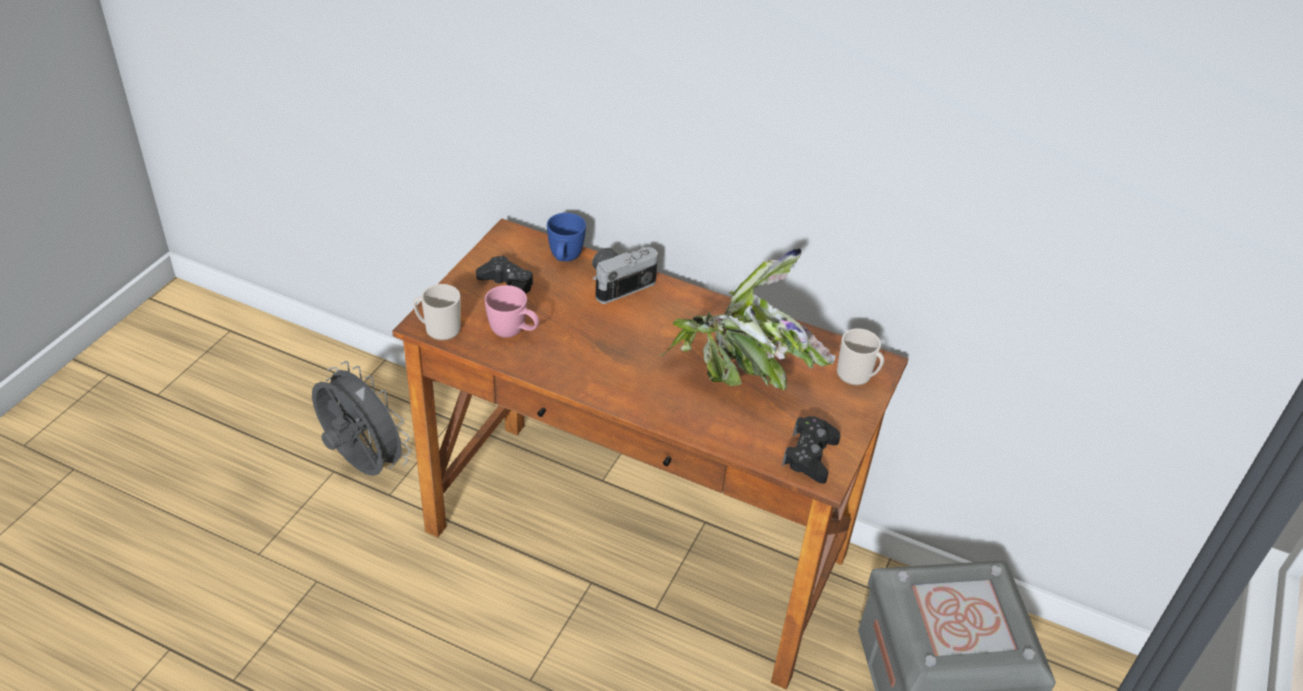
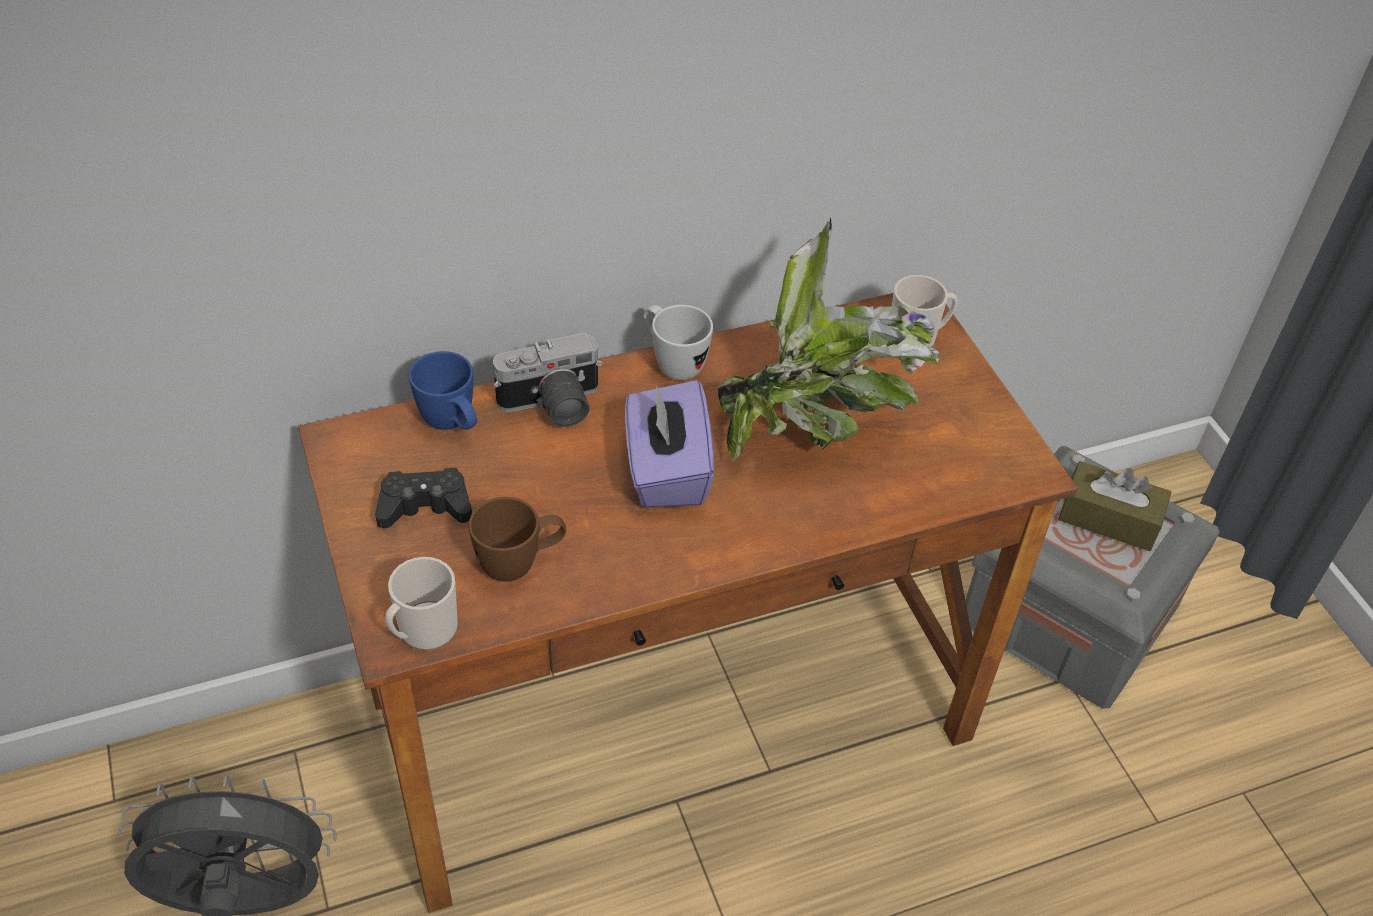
camera: 45 degrees left, 5 degrees up
pink mug [485,285,539,338] -> brown mug [469,497,566,582]
camera [592,247,658,304] -> camera turned 120 degrees counterclockwise [493,332,603,427]
black game controller [782,416,841,484] -> none
none -> purple tissue box [625,380,714,508]
none -> white mug [644,305,713,380]
none -> brown tissue box [1058,461,1171,551]

